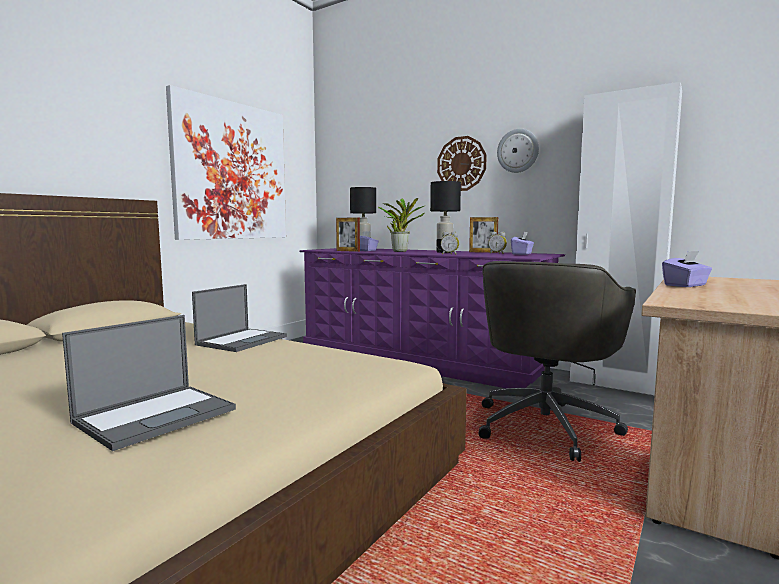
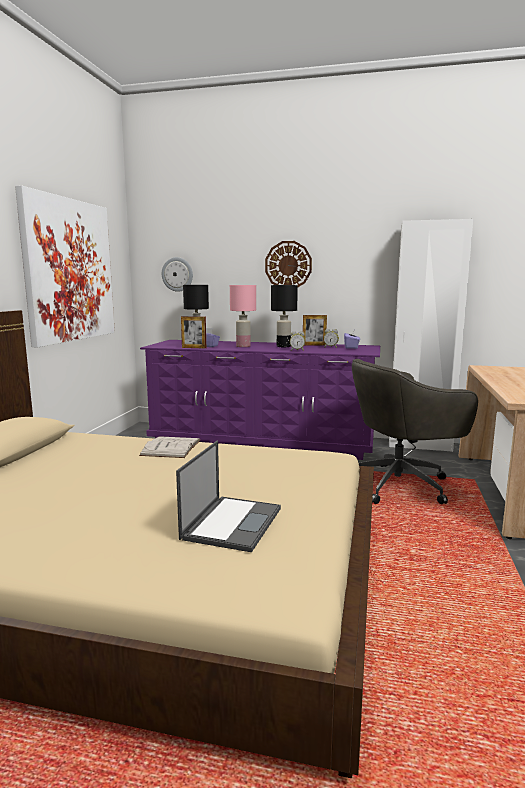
camera: 20 degrees left, 5 degrees up
laptop [192,284,287,352] -> white book [139,436,200,458]
potted plant [378,198,425,252] -> pink table lamp [230,285,256,347]
grey office chair [479,261,636,462] -> grey office chair turned 60 degrees clockwise [352,359,478,504]
wall clock [497,129,539,173] -> wall clock moved to [162,257,193,292]
purple tissue box [662,251,712,287] -> none

